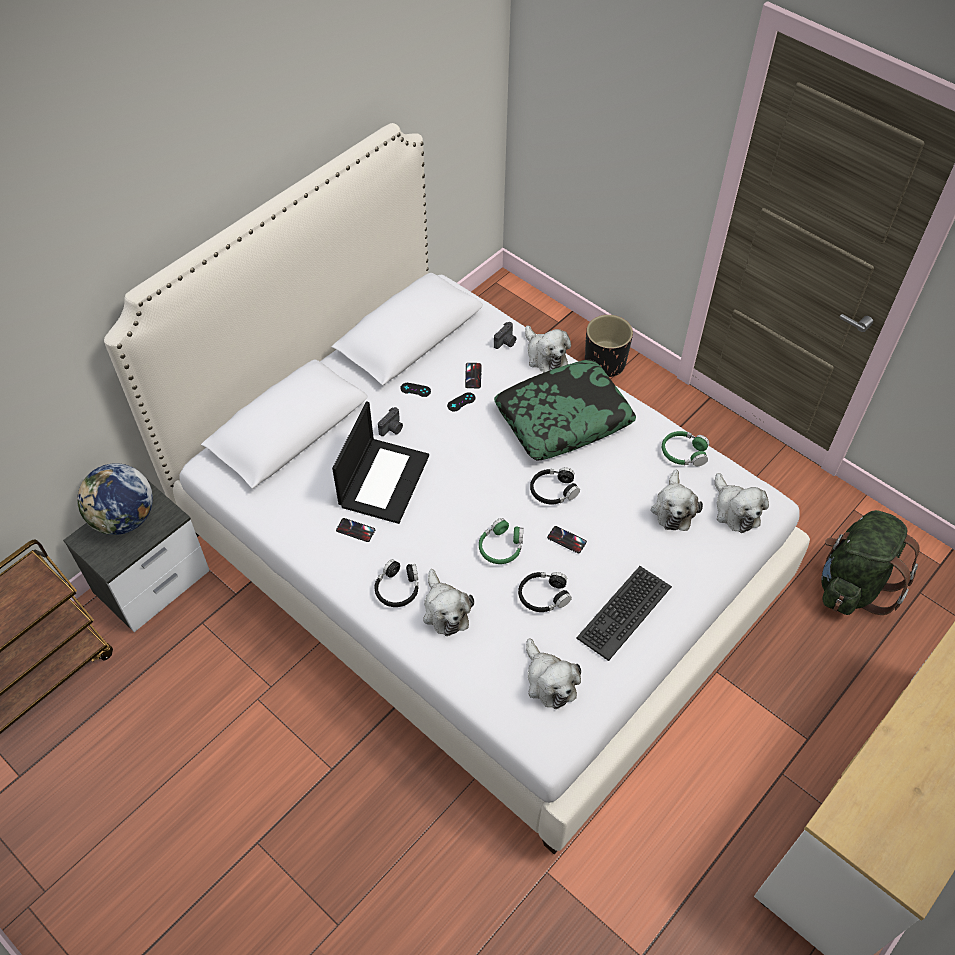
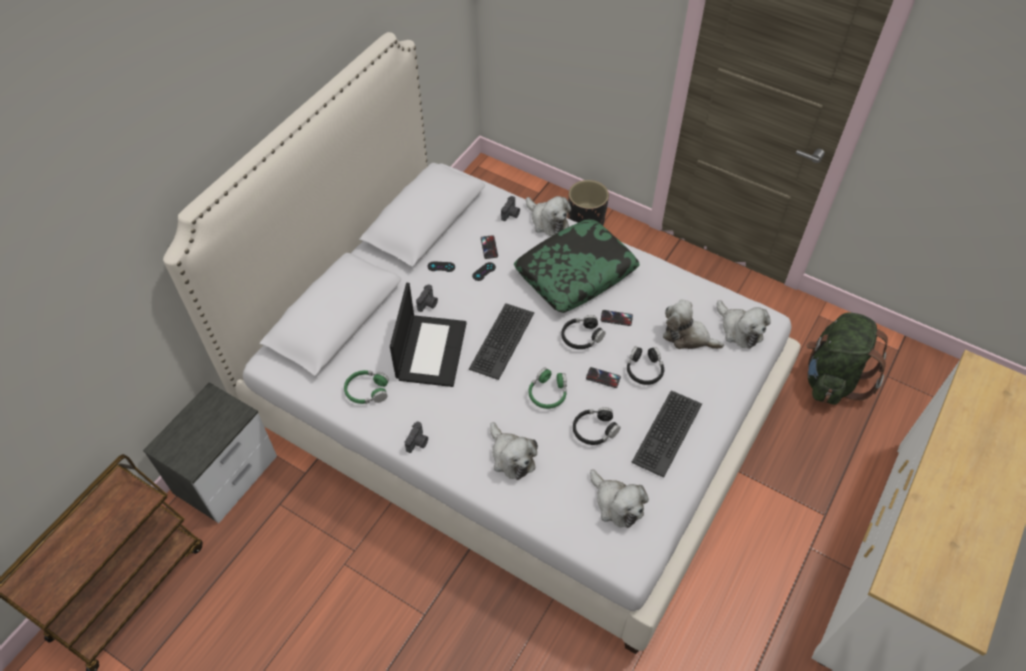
camera: 10 degrees left, 0 degrees up
globe [77,463,153,535] -> none
phone [336,518,375,542] -> phone moved to [601,310,633,326]
black headphones [374,559,418,607] -> black headphones moved to [627,346,664,385]
plush toy [651,469,703,531] -> plush toy turned 120 degrees clockwise [663,299,724,349]
green headphones [662,431,709,466] -> green headphones moved to [344,370,389,404]
none -> camera [405,422,428,453]
none -> keyboard [469,303,534,380]

